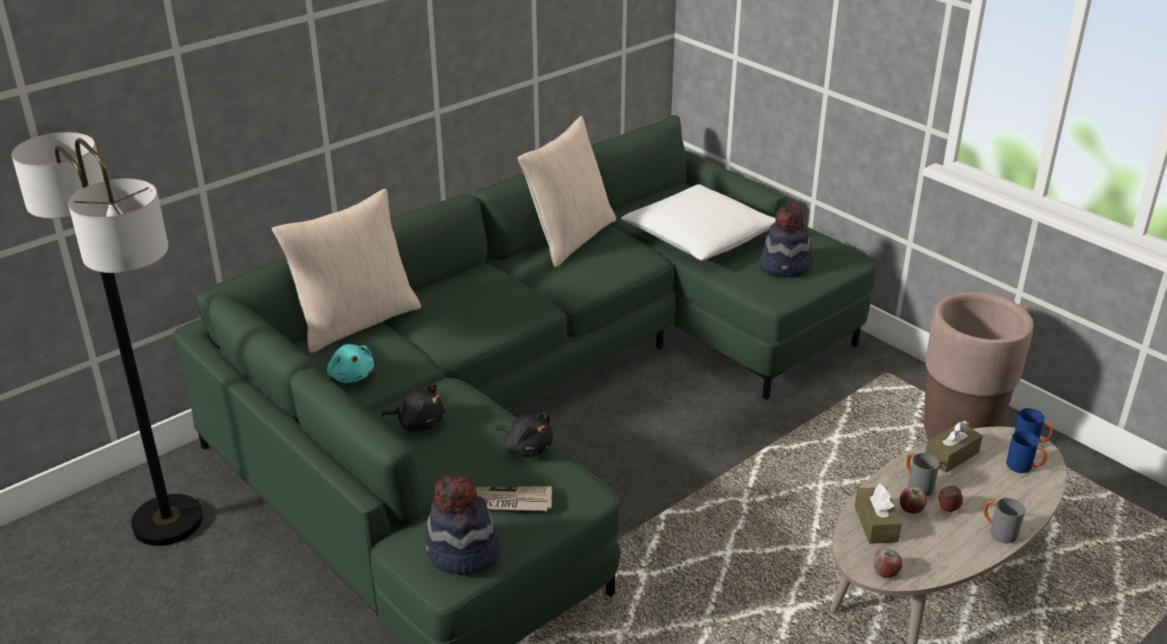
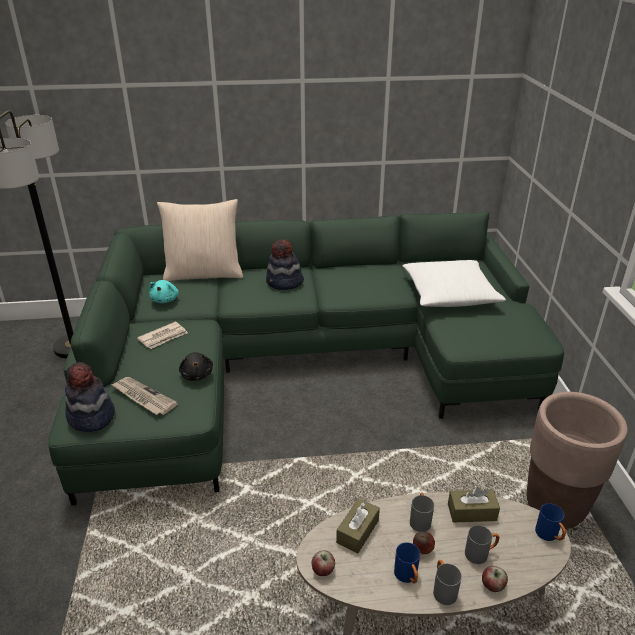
camera: 35 degrees right, 0 degrees up
black plush toy [381,384,445,432] -> newspaper [137,322,188,349]
beige pillow [517,116,616,268] -> none
hat [759,203,812,278] -> hat moved to [266,240,304,290]
apple [900,487,927,514] -> apple moved to [482,566,508,592]
blue mug [1006,431,1047,473] -> blue mug moved to [394,542,420,584]
none -> grey mug [465,525,499,564]

